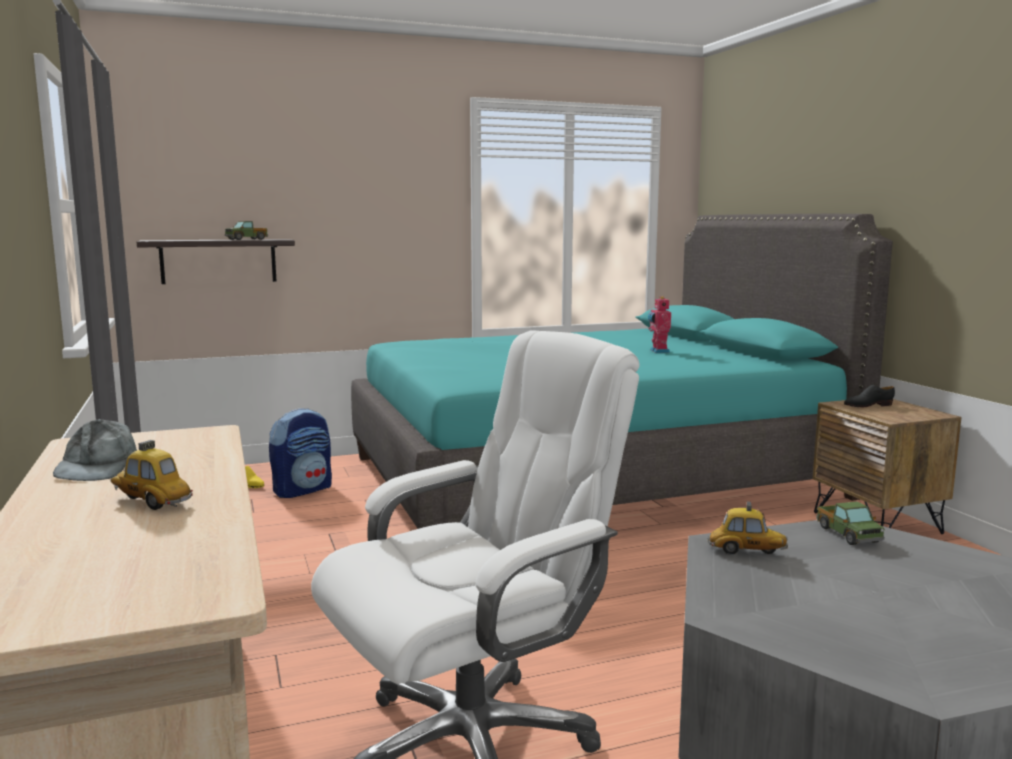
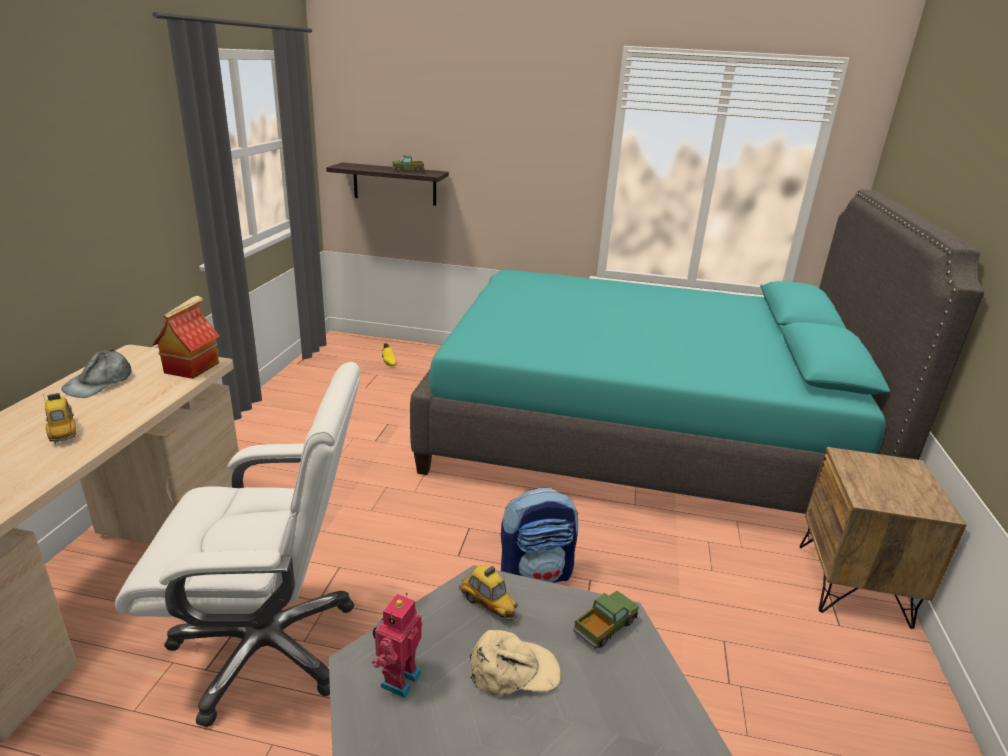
camera: 30 degrees right, 15 degrees up
backpack [269,408,332,498] -> backpack moved to [501,487,578,583]
toy robot [648,296,671,353] -> toy robot moved to [372,593,422,698]
toy truck [816,502,885,545] -> toy truck turned 150 degrees counterclockwise [573,591,639,649]
black shoe [844,385,895,407] -> none
none -> toy house [153,296,220,379]
none -> beige cap [470,630,561,696]

